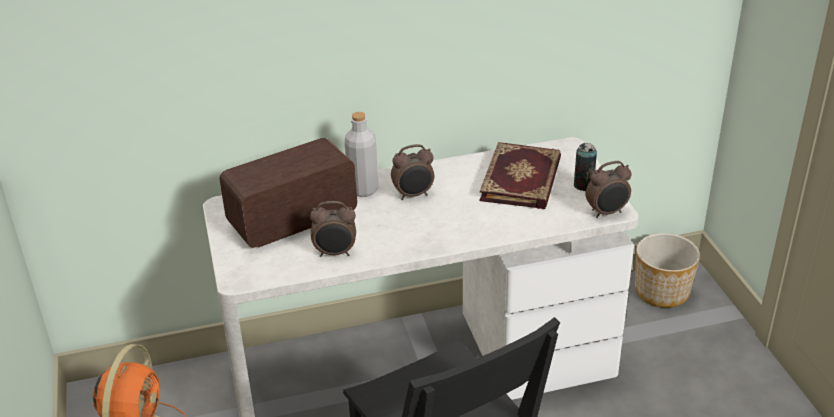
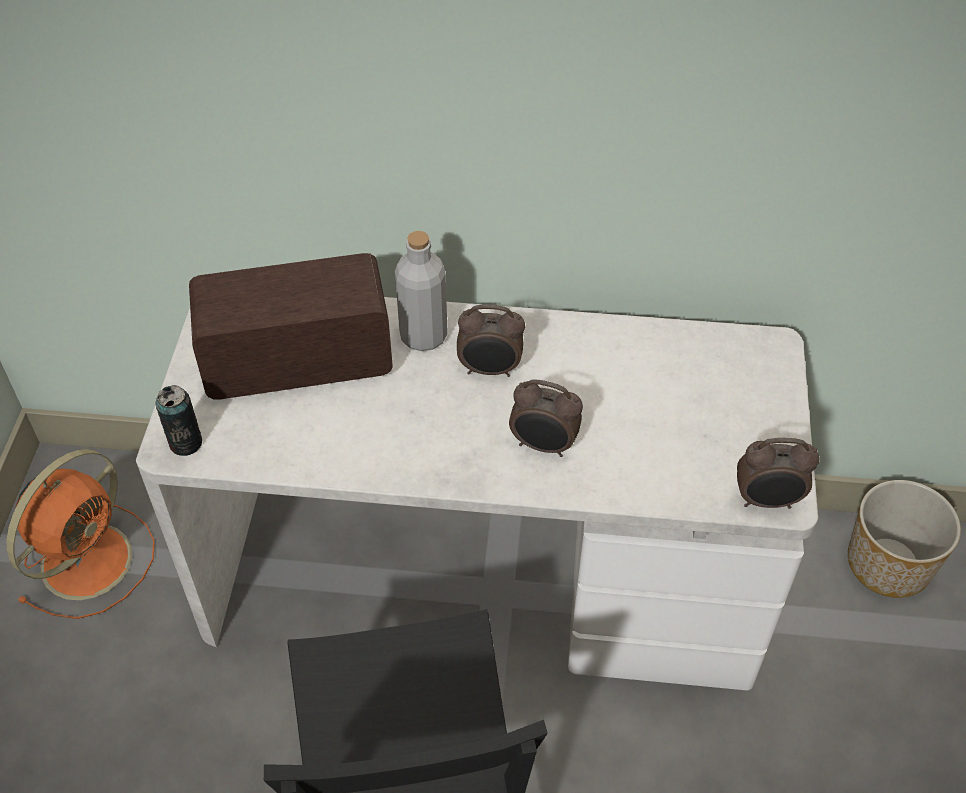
camera: 20 degrees right, 15 degrees up
alarm clock [310,201,356,257] -> alarm clock moved to [509,379,583,457]
book [480,142,561,209] -> none
can [573,143,597,191] -> can moved to [156,385,202,456]

